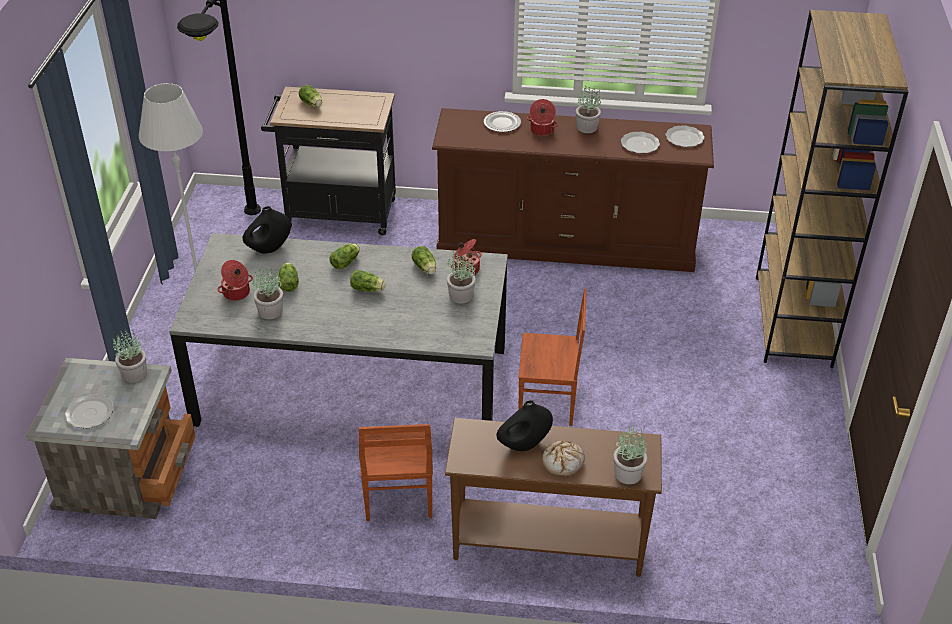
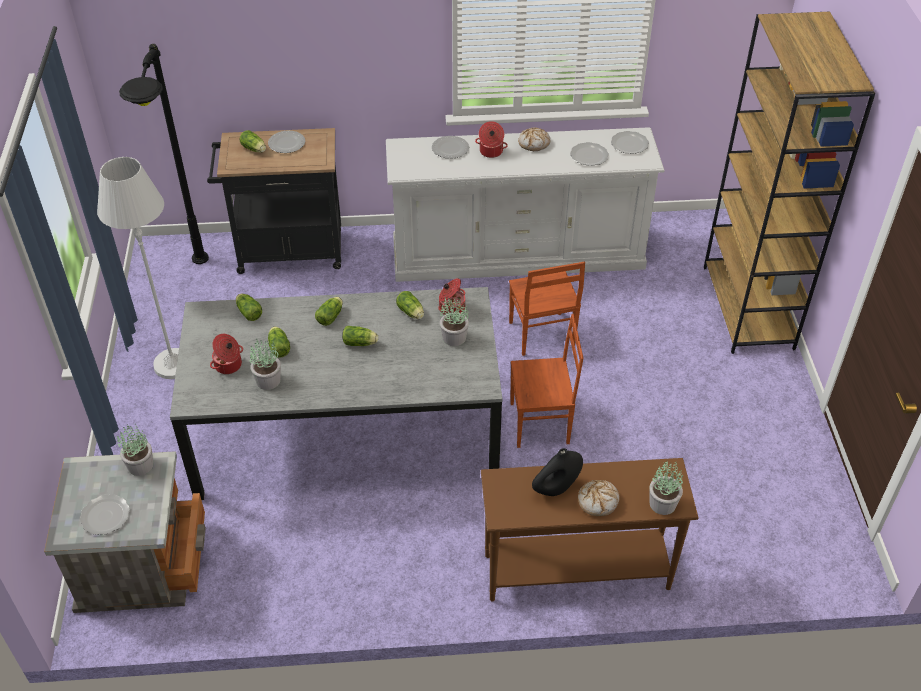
camera: 10 degrees left, 5 degrees up
black vase [243,206,291,254] -> lettuce [236,294,262,321]
brown chair [359,424,433,521] -> brown chair moved to [509,262,585,356]
brown cabinet [432,108,714,272] -> white cabinet [386,127,664,282]
potted plant [576,86,601,133] -> bread [518,127,551,151]
none -> plate [268,131,305,153]

